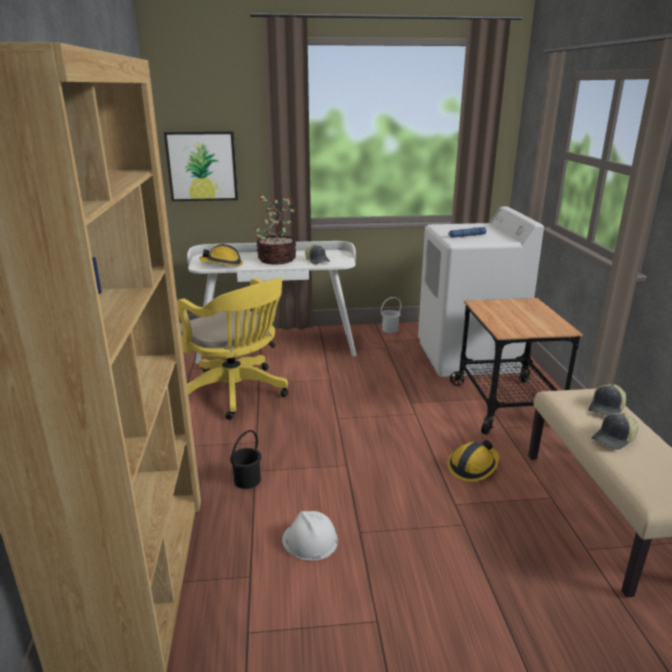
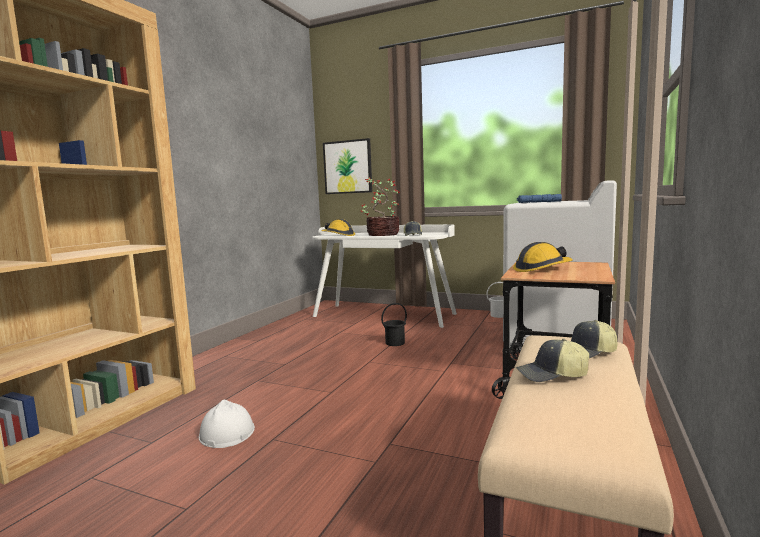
camera: 30 degrees right, 15 degrees down
yellow office chair [177,278,288,420] -> none
black bucket [230,430,262,489] -> black bucket moved to [381,303,407,346]
hard hat [447,440,500,482] -> hard hat moved to [513,242,573,272]

